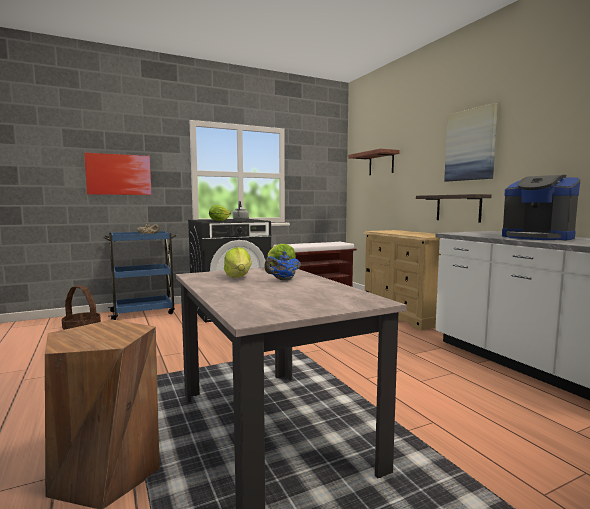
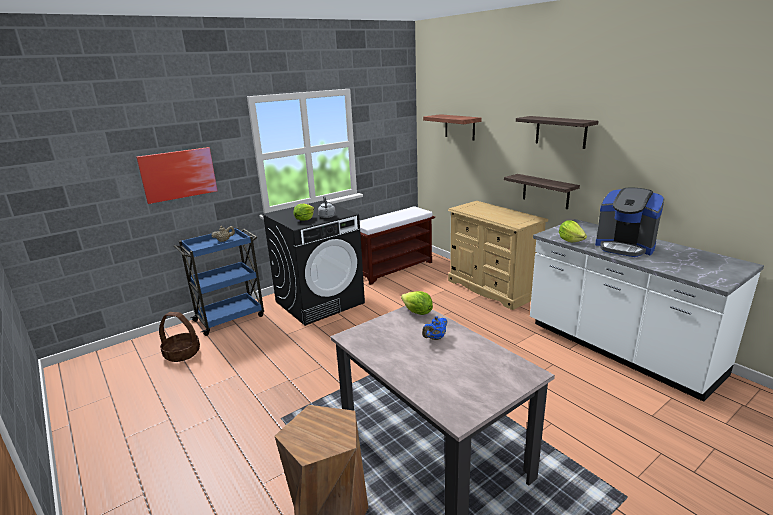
camera: 10 degrees left, 15 degrees up
lettuce [224,247,251,278] -> lettuce moved to [559,220,587,242]
picture [444,103,498,181] -> shelf [516,116,599,149]

